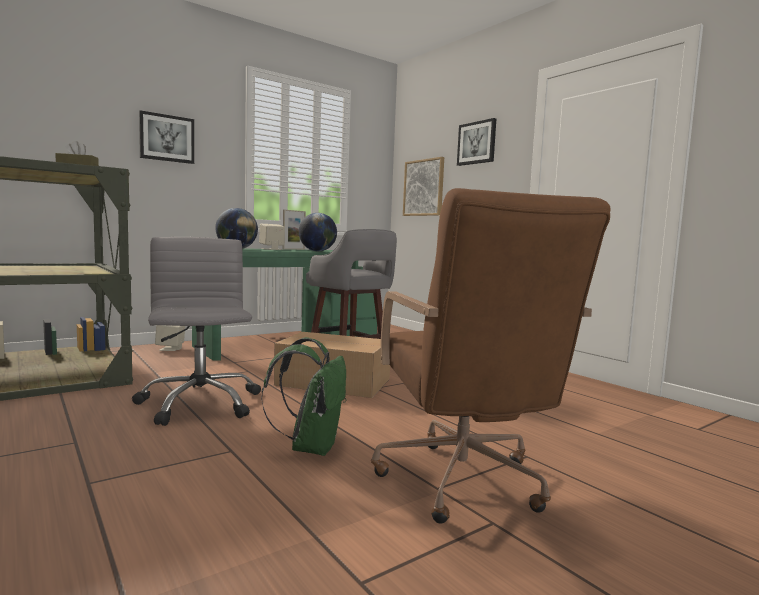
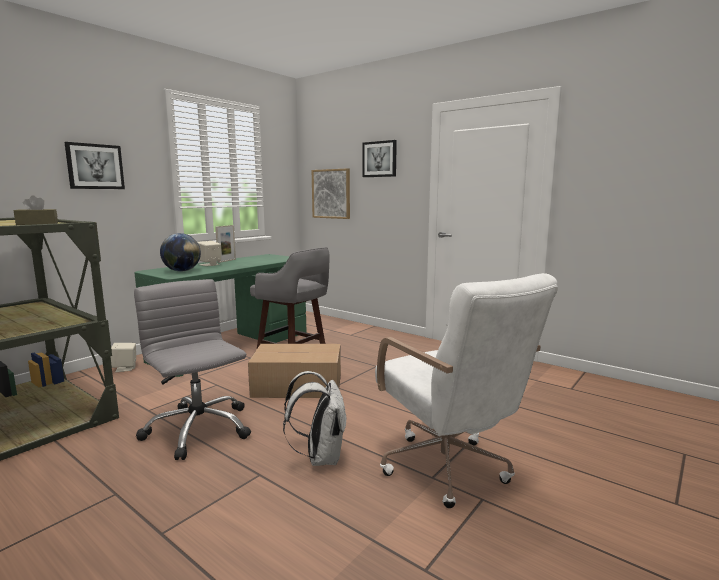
camera: 15 degrees left, 5 degrees up
green backpack [261,337,347,456] -> white backpack [283,371,347,466]
globe [299,213,337,251] -> none
brown office chair [371,188,611,523] -> white office chair [375,273,558,508]

